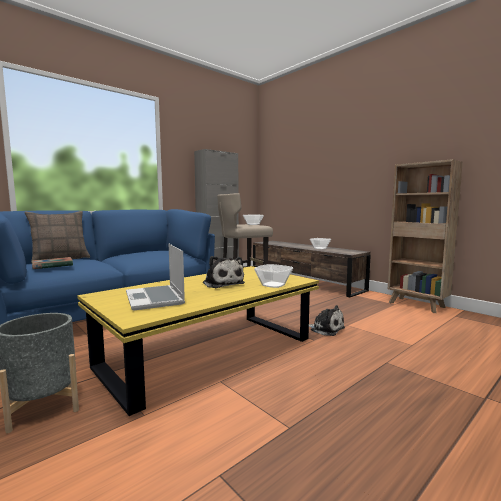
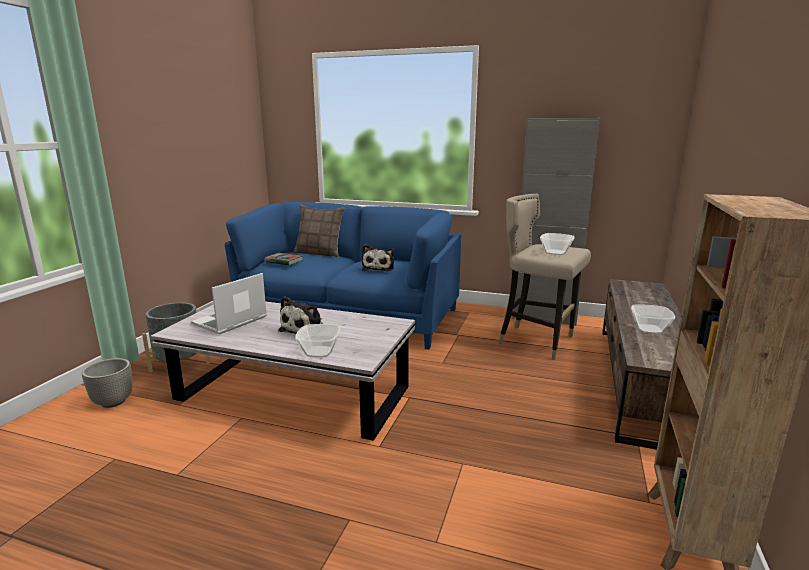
camera: 60 degrees right, 10 degrees up
yellow coffee table [77,266,319,416] -> white coffee table [150,302,415,441]
plush toy [309,305,345,336] -> plush toy moved to [362,244,394,271]
none -> planter [82,358,133,408]

